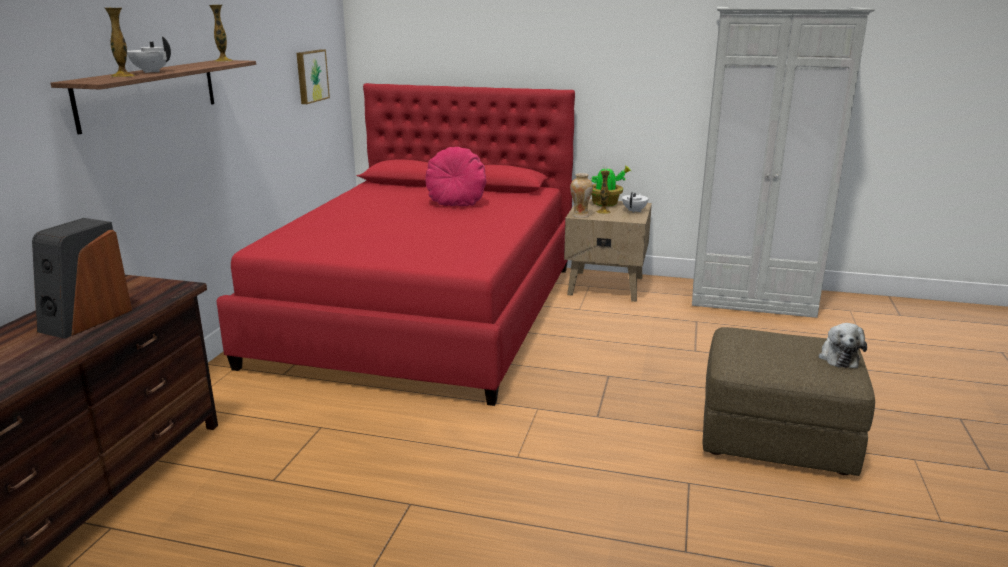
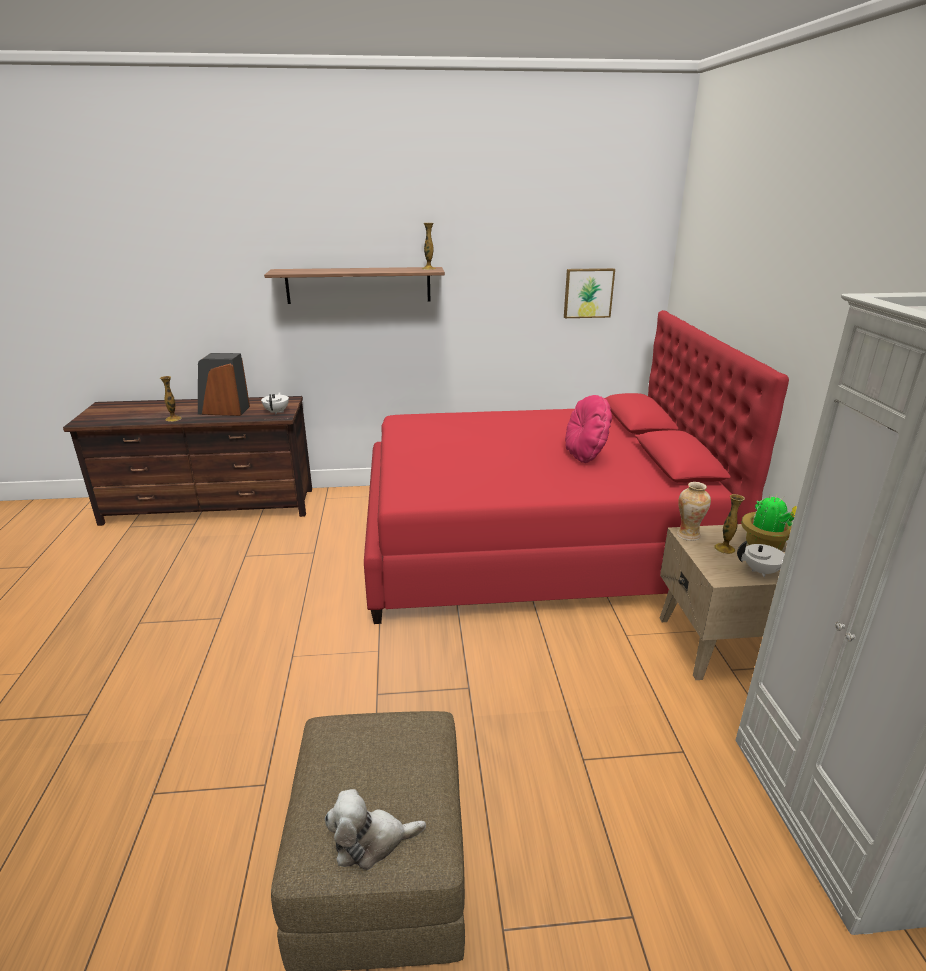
camera: 70 degrees right, 5 degrees up
vase [105,8,135,77] -> vase moved to [160,376,181,422]
white teapot [127,36,171,73] -> white teapot moved to [261,392,289,414]

